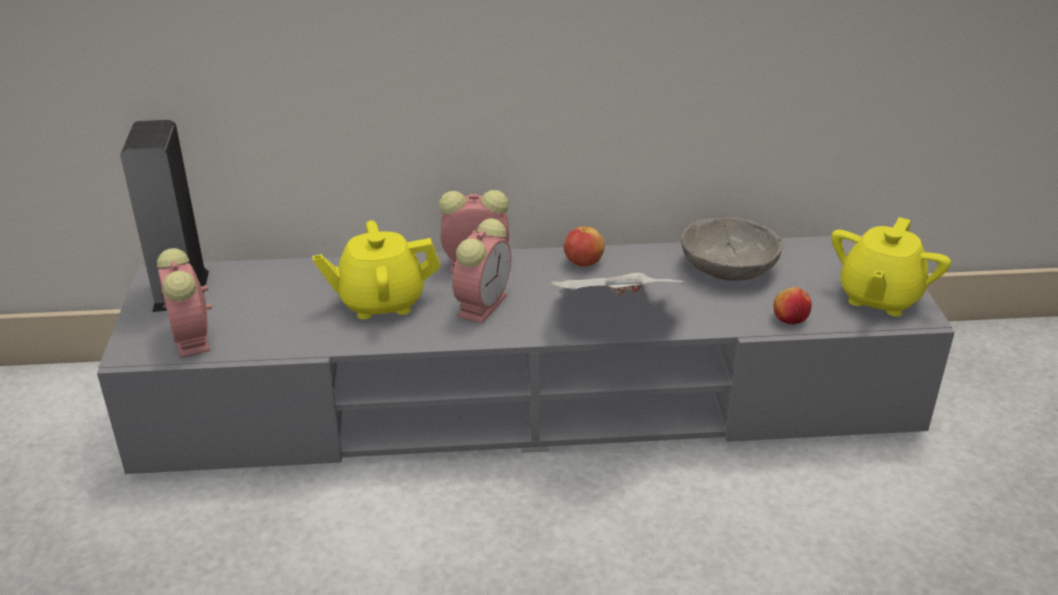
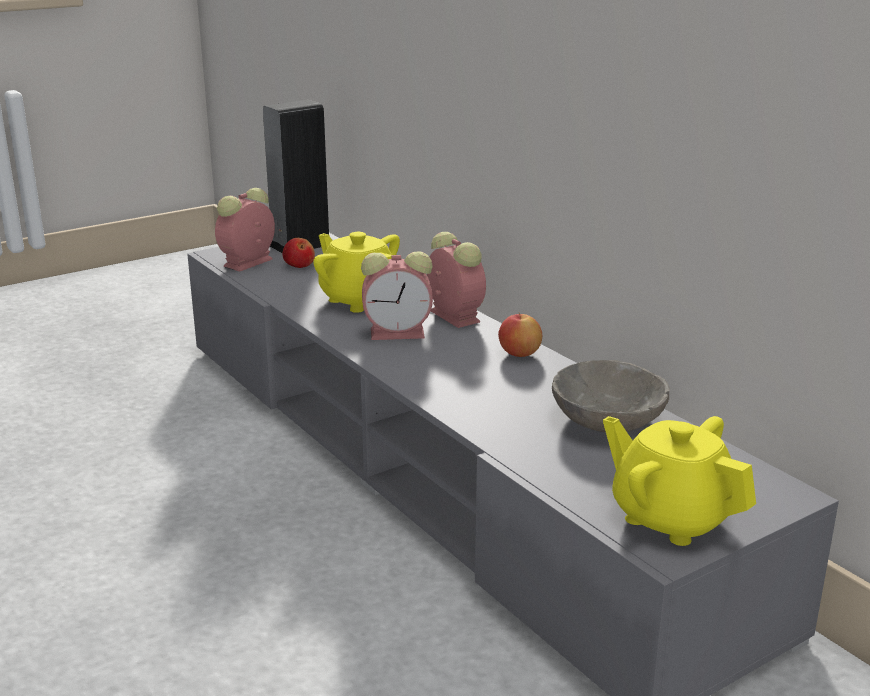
camera: 60 degrees right, 10 degrees down
newspaper [551,273,687,295] -> none
apple [773,287,812,324] -> apple moved to [282,238,315,268]
yellow teapot [831,217,951,317] -> yellow teapot turned 45 degrees clockwise [603,416,756,546]

